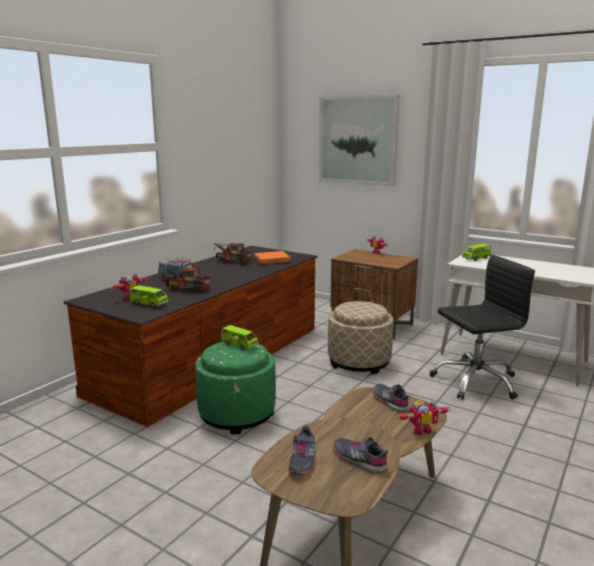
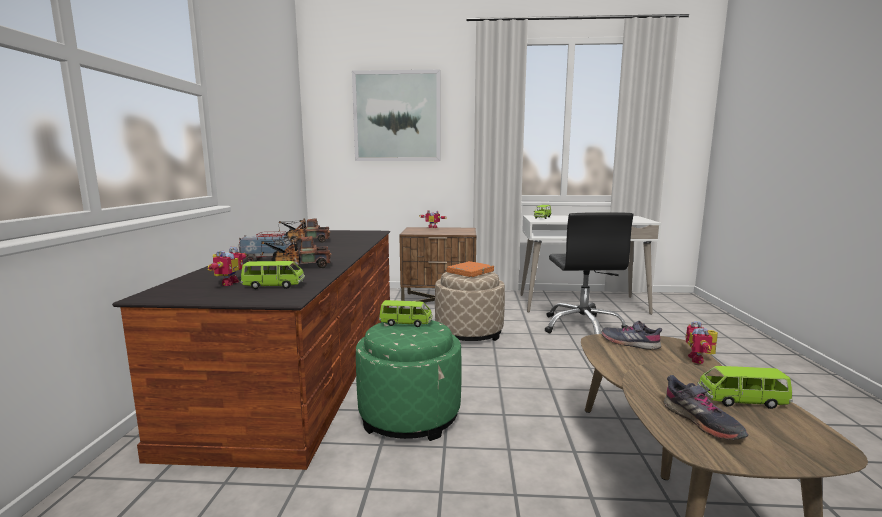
camera: 30 degrees left, 5 degrees down
orange book [254,251,291,264] -> orange book moved to [446,261,494,277]
grey shoe [333,437,388,474] -> green toy car [697,366,793,409]
toy robot [396,400,451,436] -> toy robot turned 150 degrees clockwise [686,321,718,364]
black office chair [429,255,535,400] -> black office chair turned 135 degrees clockwise [545,212,633,334]

